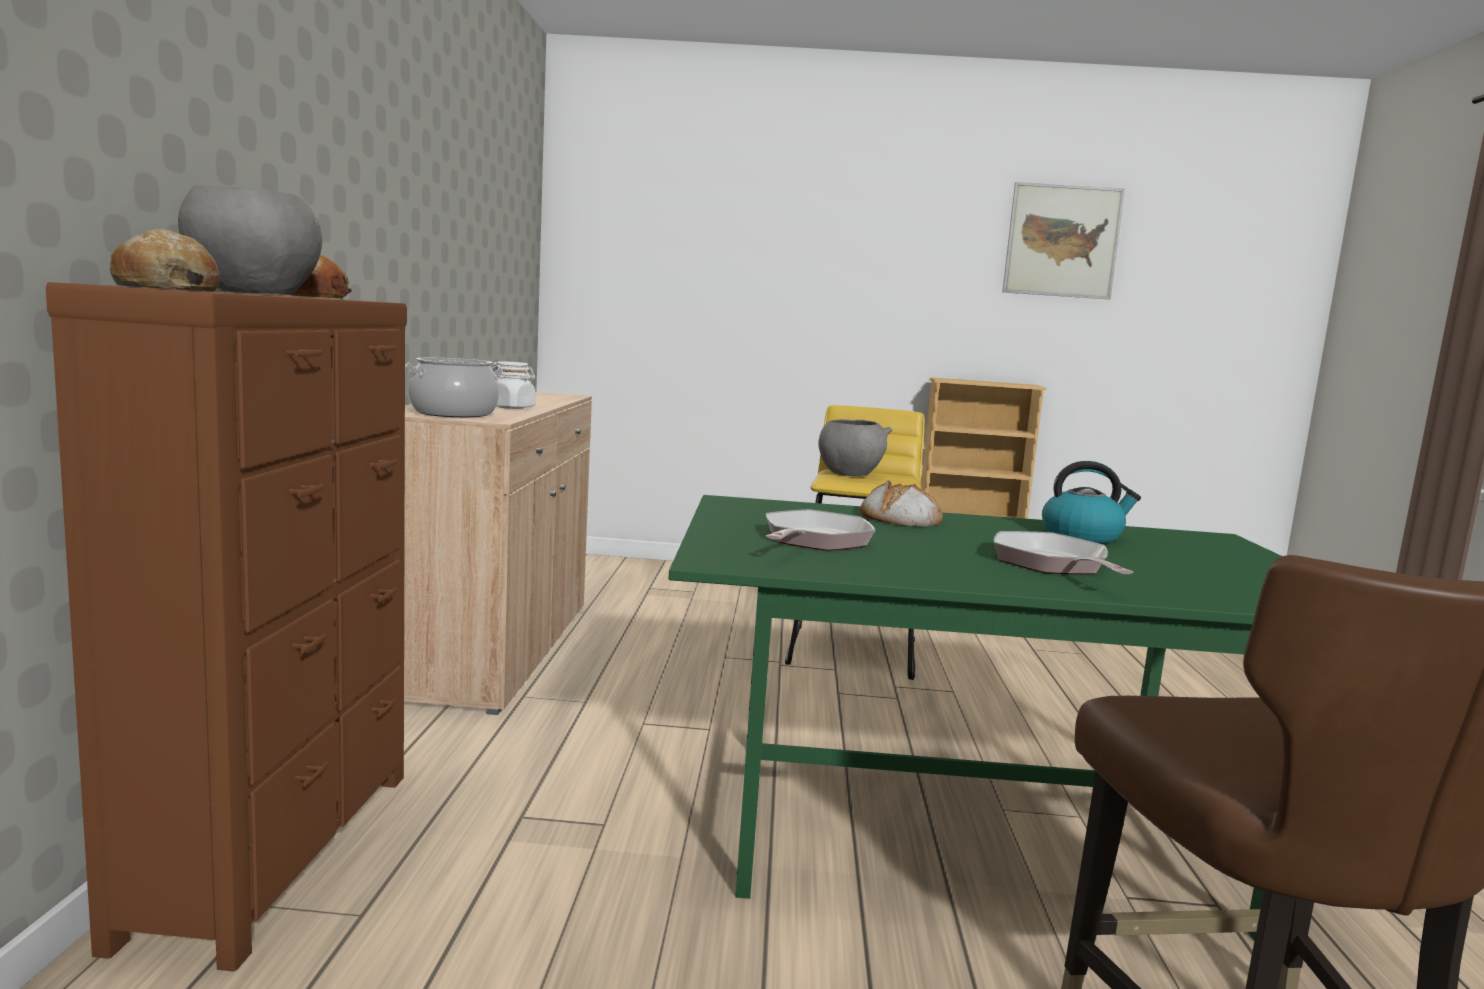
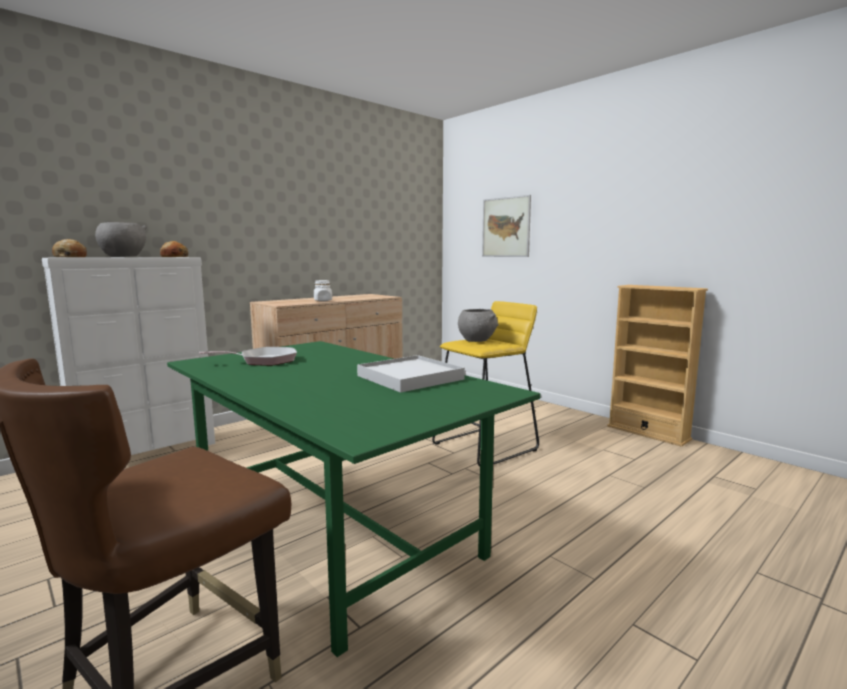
camera: 45 degrees right, 0 degrees up
brown dresser [46,282,407,972] -> white dresser [42,257,215,455]
cooking pot [405,358,503,417] -> none
bread [860,481,943,527] -> none
frying pan [994,531,1133,574] -> none
picture [1003,182,1125,299] -> picture moved to [482,195,531,257]
kettle [1042,461,1141,543] -> white tray [357,355,465,393]

